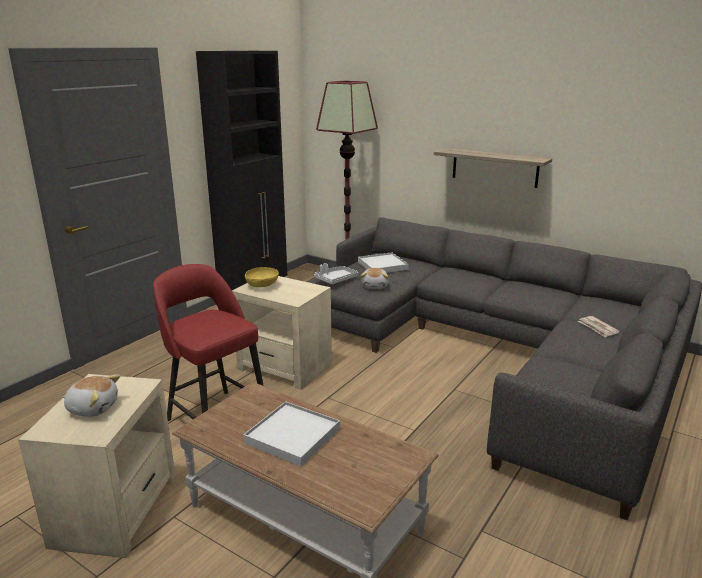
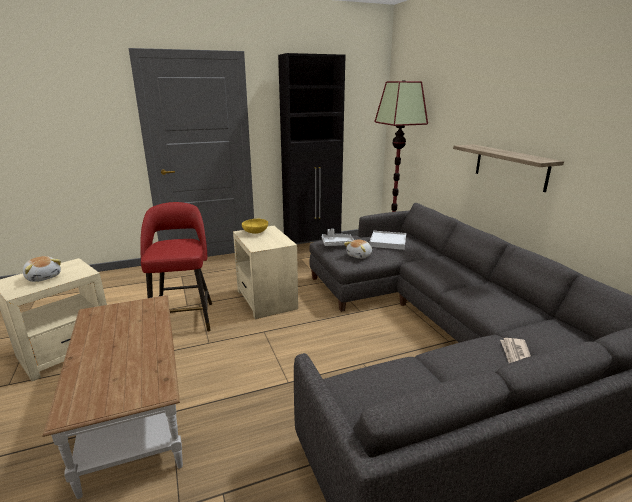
camera: 35 degrees right, 0 degrees up
white tray [244,401,340,467] -> none

